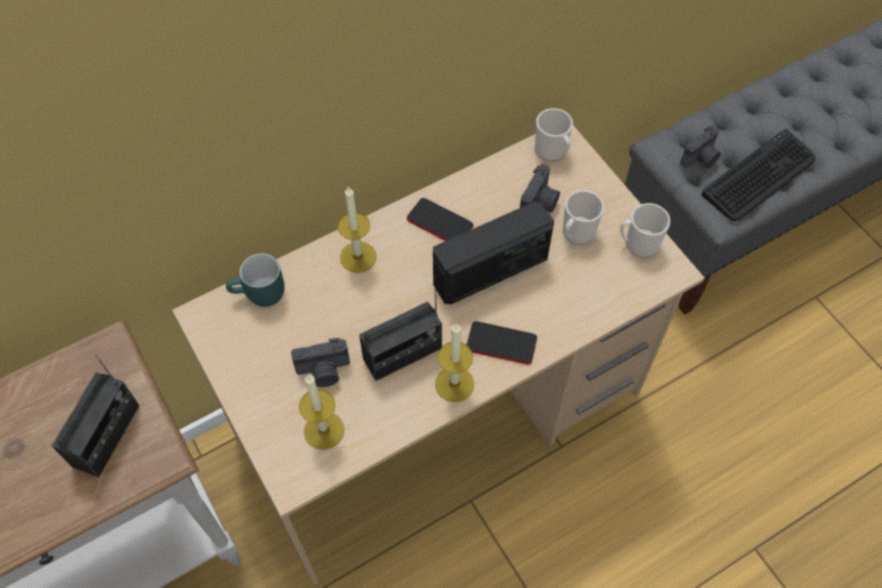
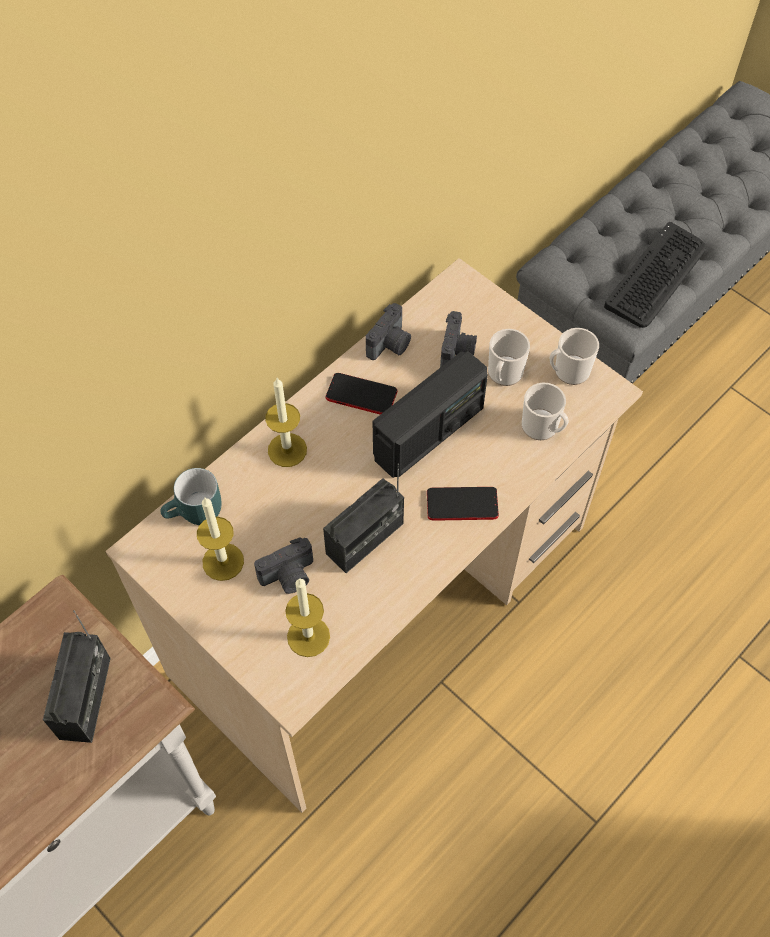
camera: 15 degrees left, 0 degrees up
candle [435,323,474,402] -> candle moved to [197,498,244,581]
mug [535,108,573,161] -> mug moved to [522,383,569,440]
camera [680,126,721,168] -> camera moved to [366,303,411,360]

